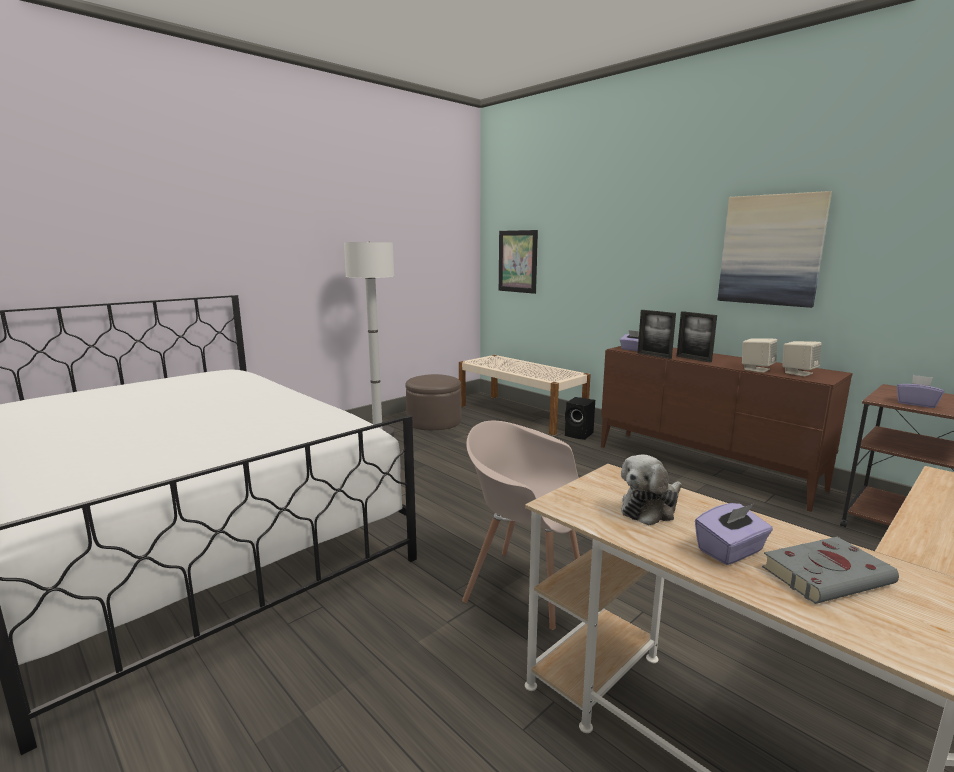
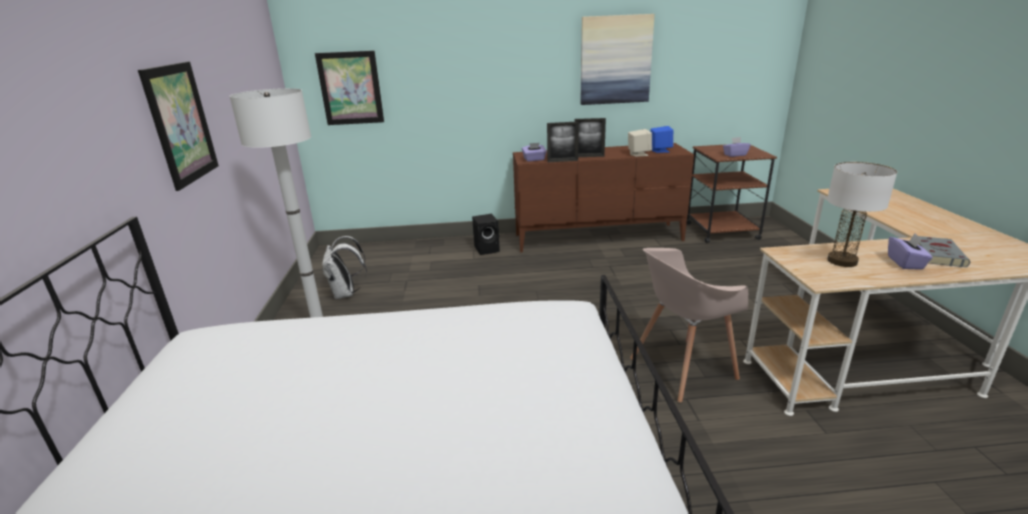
camera: 50 degrees left, 10 degrees up
brown ottoman [405,374,461,430] -> white backpack [322,236,367,299]
beige bench [459,355,591,435] -> none
plush toy [621,454,682,526] -> table lamp [827,162,897,267]
beige speaker [782,341,821,377] -> blue speaker [650,126,674,153]
none -> picture [138,61,219,191]

